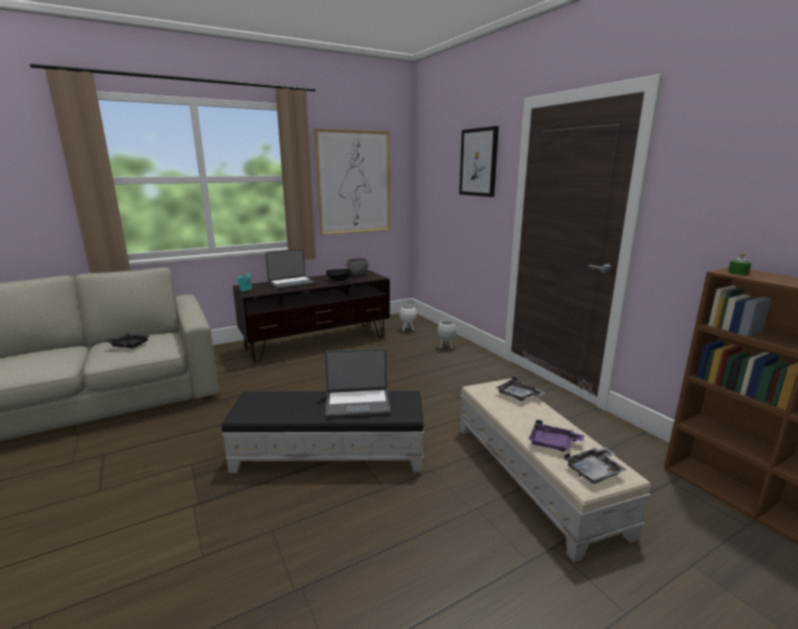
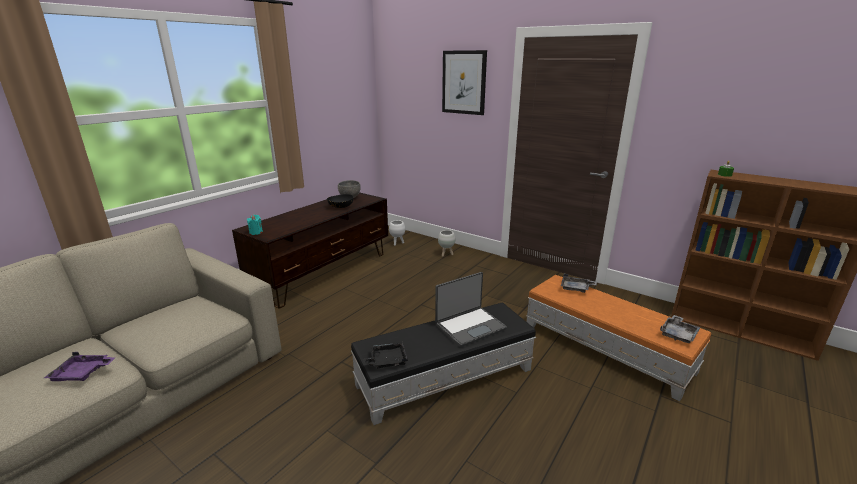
camera: 25 degrees left, 5 degrees up
black tray [106,333,150,349] -> black tray moved to [363,342,408,368]
laptop [266,249,316,290] -> none
picture [314,128,391,235] -> none
beige ottoman [460,378,651,562] -> orange ottoman [526,275,711,401]
purple tray [528,419,585,452] -> purple tray moved to [44,352,116,381]

